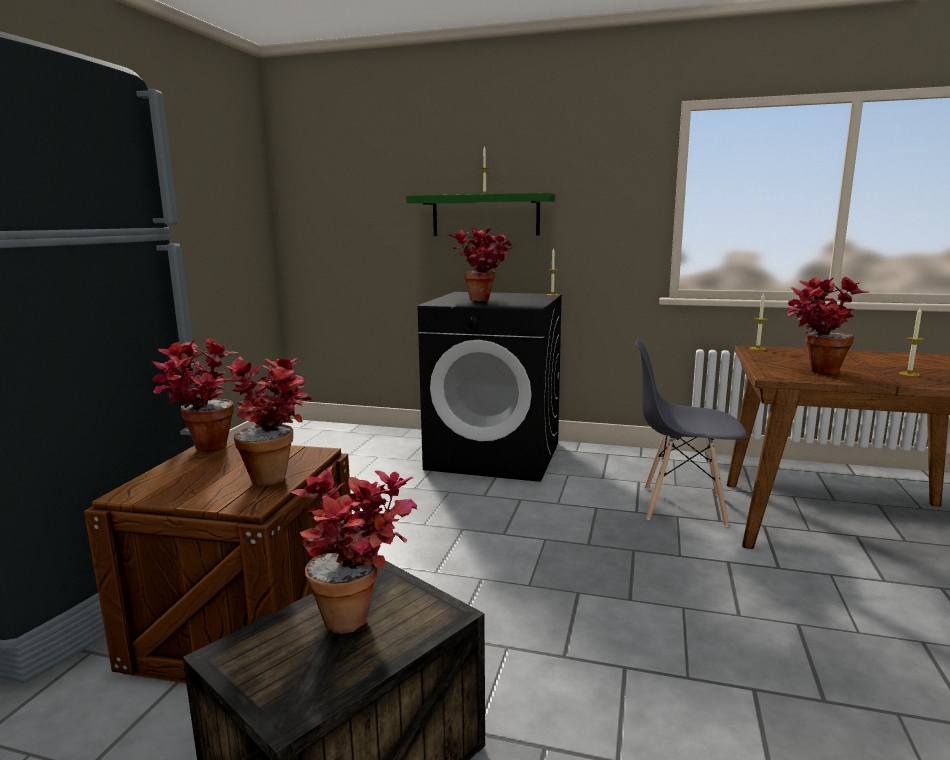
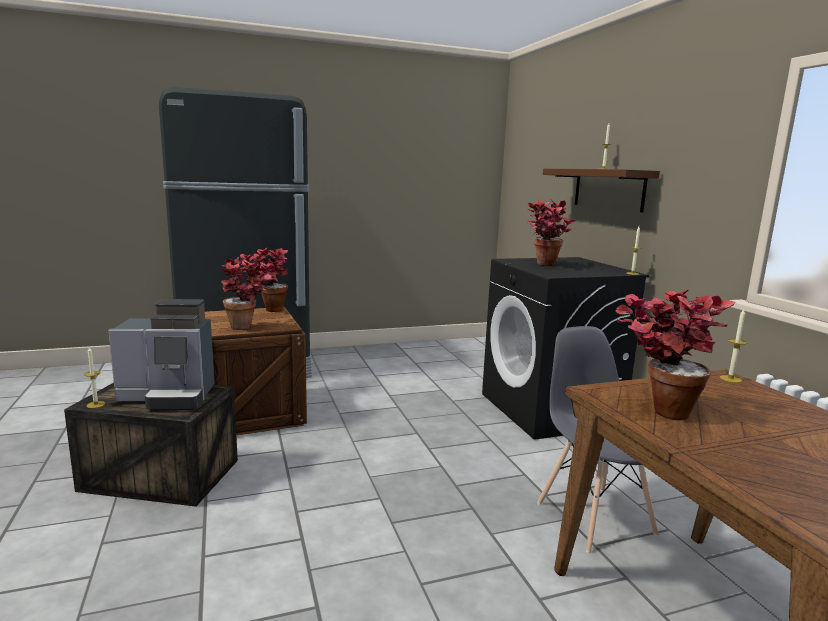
camera: 55 degrees right, 0 degrees up
potted plant [291,466,417,634] -> coffee machine [108,299,214,410]
green shelf [406,193,555,236] -> brown shelf [543,169,660,212]
candle [899,308,925,377] -> candle moved to [84,347,105,408]

